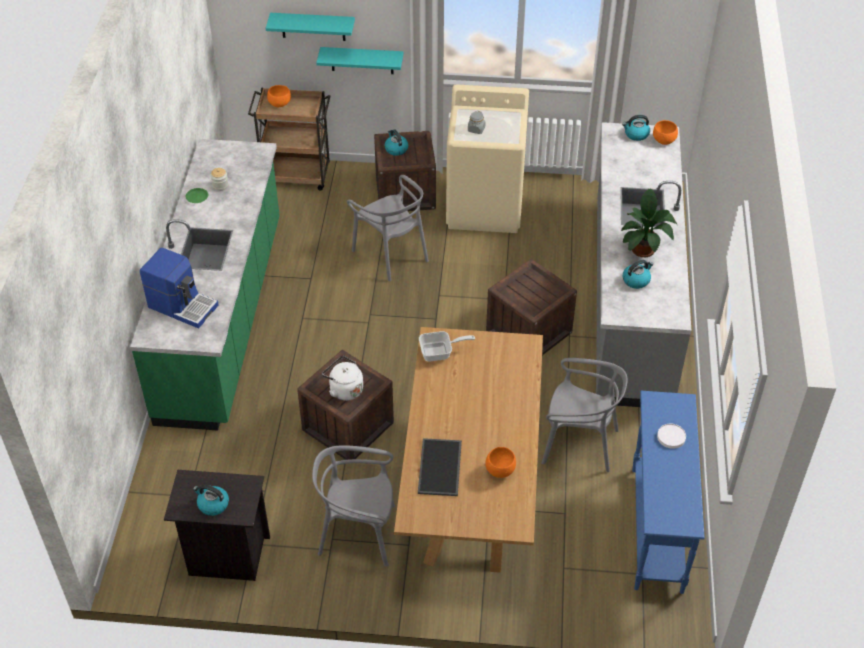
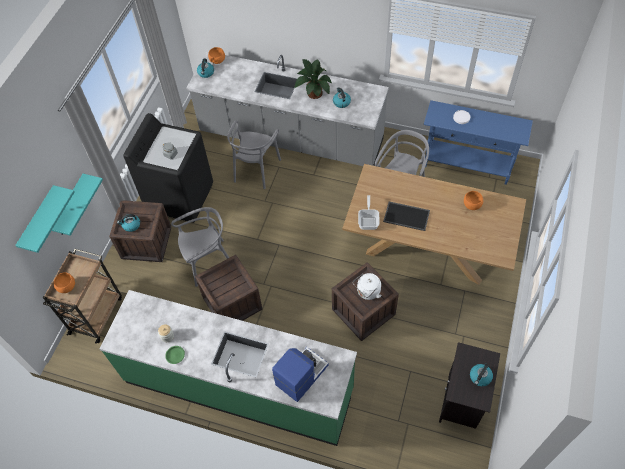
camera: 75 degrees left, 10 degrees up
grey chair [312,445,395,566] -> grey chair moved to [227,120,281,189]
tray [418,438,462,496] -> tray moved to [383,201,430,231]
beige washing machine [446,84,529,233] -> black washing machine [123,113,213,223]
crate [486,259,577,355] -> crate moved to [195,255,263,321]

